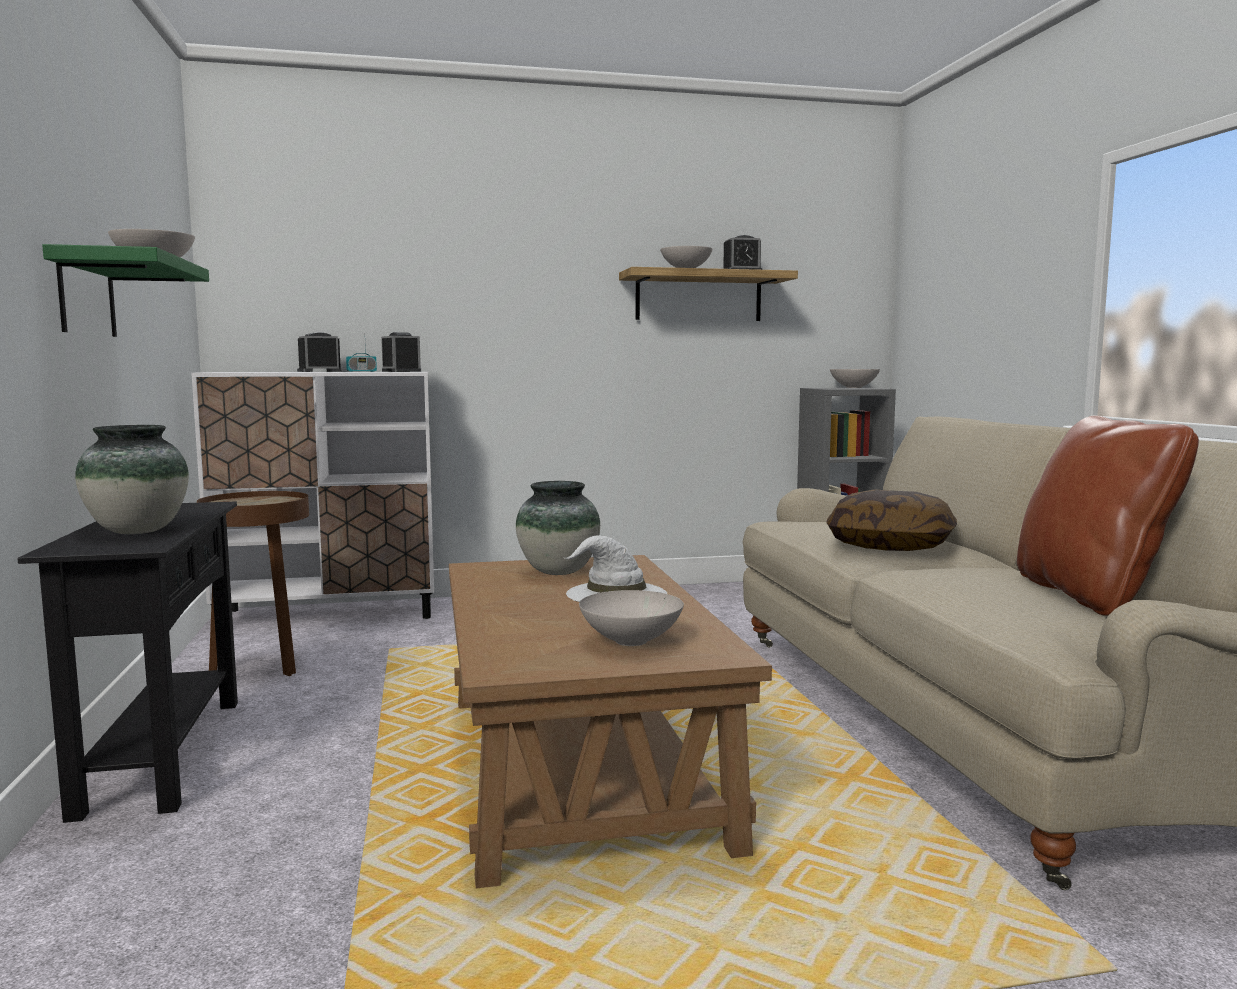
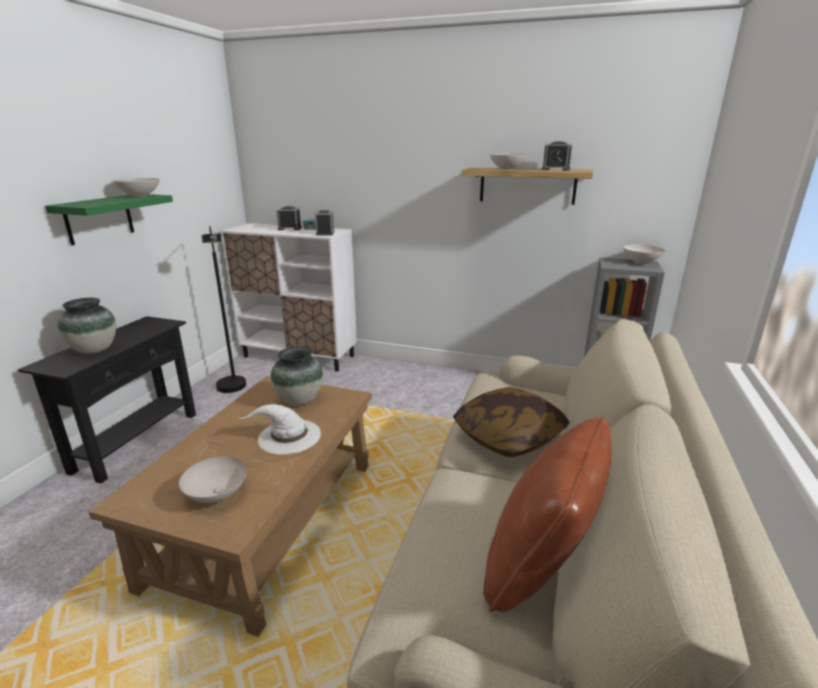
camera: 30 degrees right, 15 degrees up
brown side table [197,491,309,676] -> black floor lamp [201,226,246,393]

